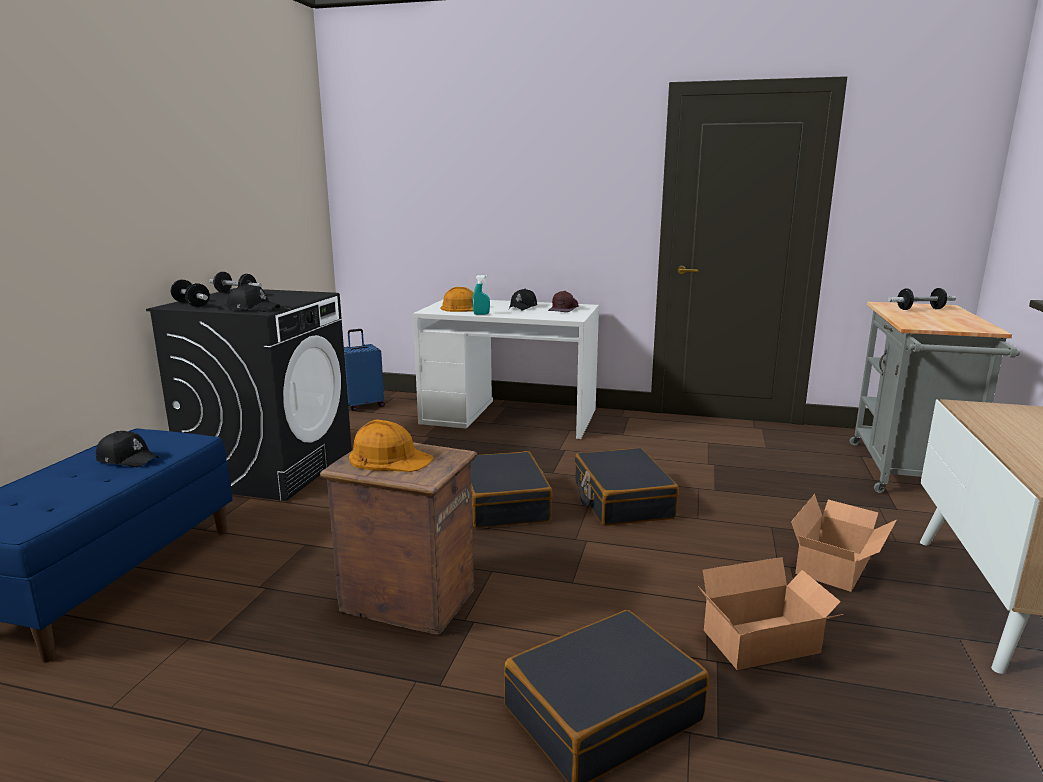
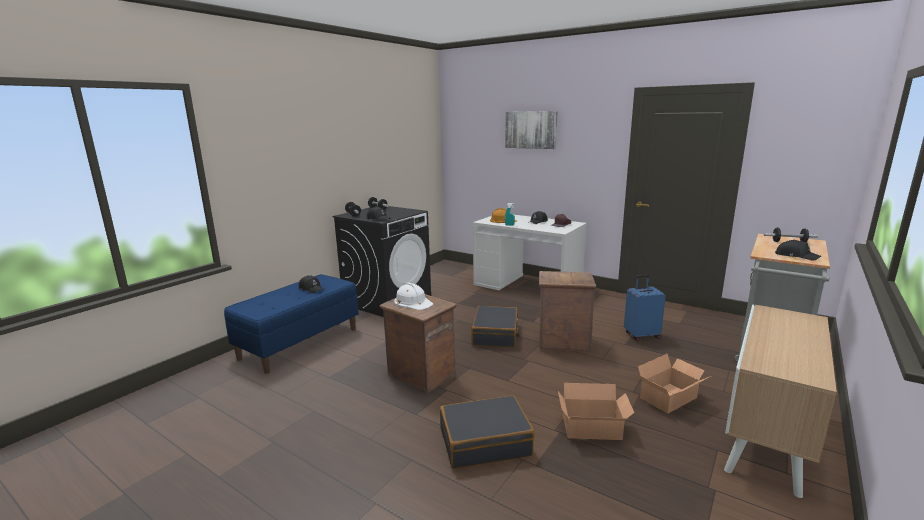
camera: 20 degrees right, 0 degrees up
blue suitcase [344,329,385,411] -> blue suitcase moved to [624,274,666,341]
orange hard hat [349,420,434,472] -> white hard hat [394,283,433,310]
black suitcase [575,448,679,526] -> crate [539,271,596,352]
none -> picture [505,111,558,149]
none -> black cap [775,240,821,261]

